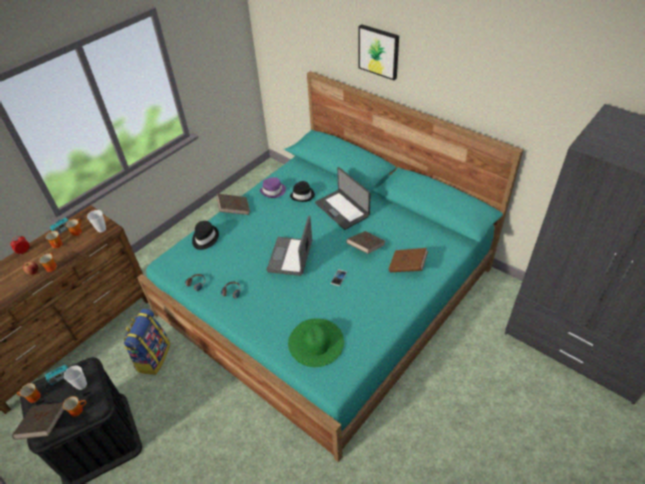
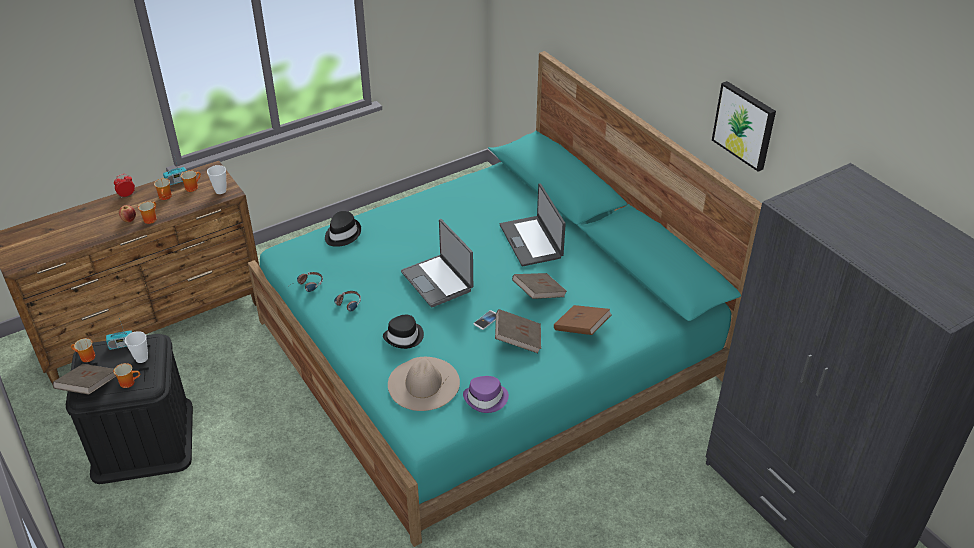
camera: 15 degrees right, 5 degrees down
backpack [124,309,170,375] -> none
brown book [217,194,250,215] -> brown book moved to [495,309,541,353]
purple hat [260,177,286,198] -> purple hat moved to [463,376,509,413]
laptop [266,215,312,276] -> laptop turned 60 degrees counterclockwise [401,219,473,307]
green hat [288,319,344,367] -> beige hat [388,357,460,411]
black hat [290,181,315,202] -> black hat moved to [383,315,424,349]
picture [358,24,399,80] -> picture moved to [712,81,776,172]

